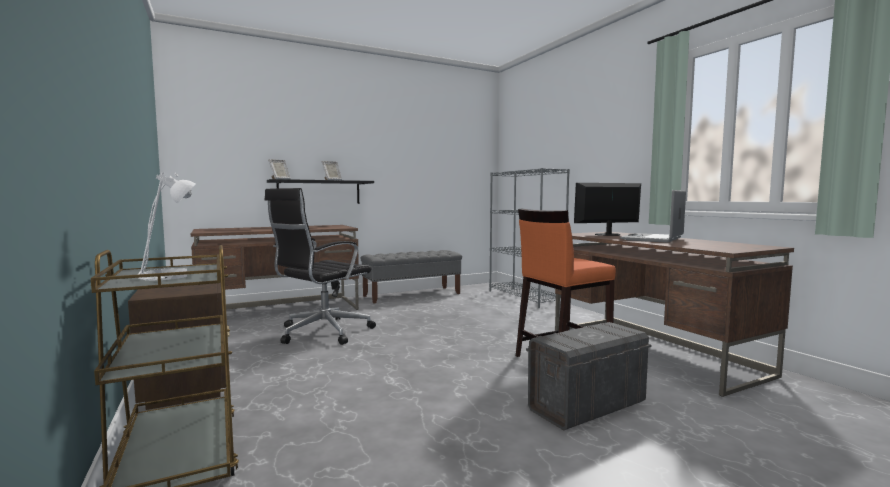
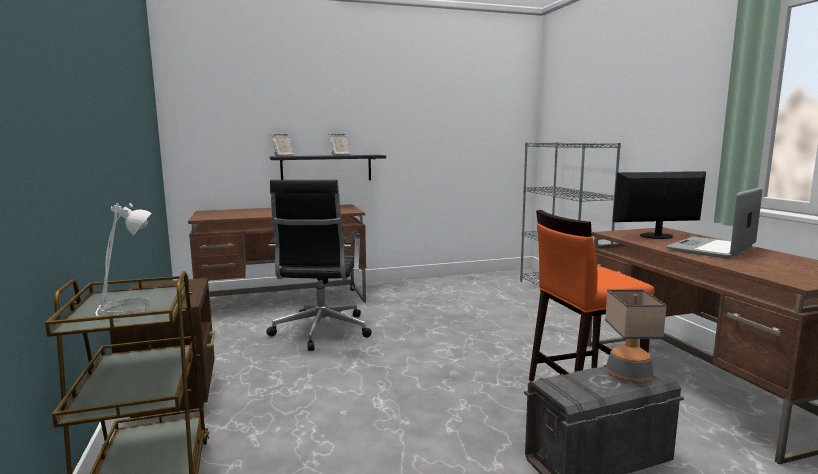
camera: 10 degrees right, 5 degrees up
black office chair [264,188,376,345] -> black office chair turned 45 degrees counterclockwise [266,180,372,351]
grey bench [360,250,462,304] -> none
none -> table lamp [605,289,667,382]

